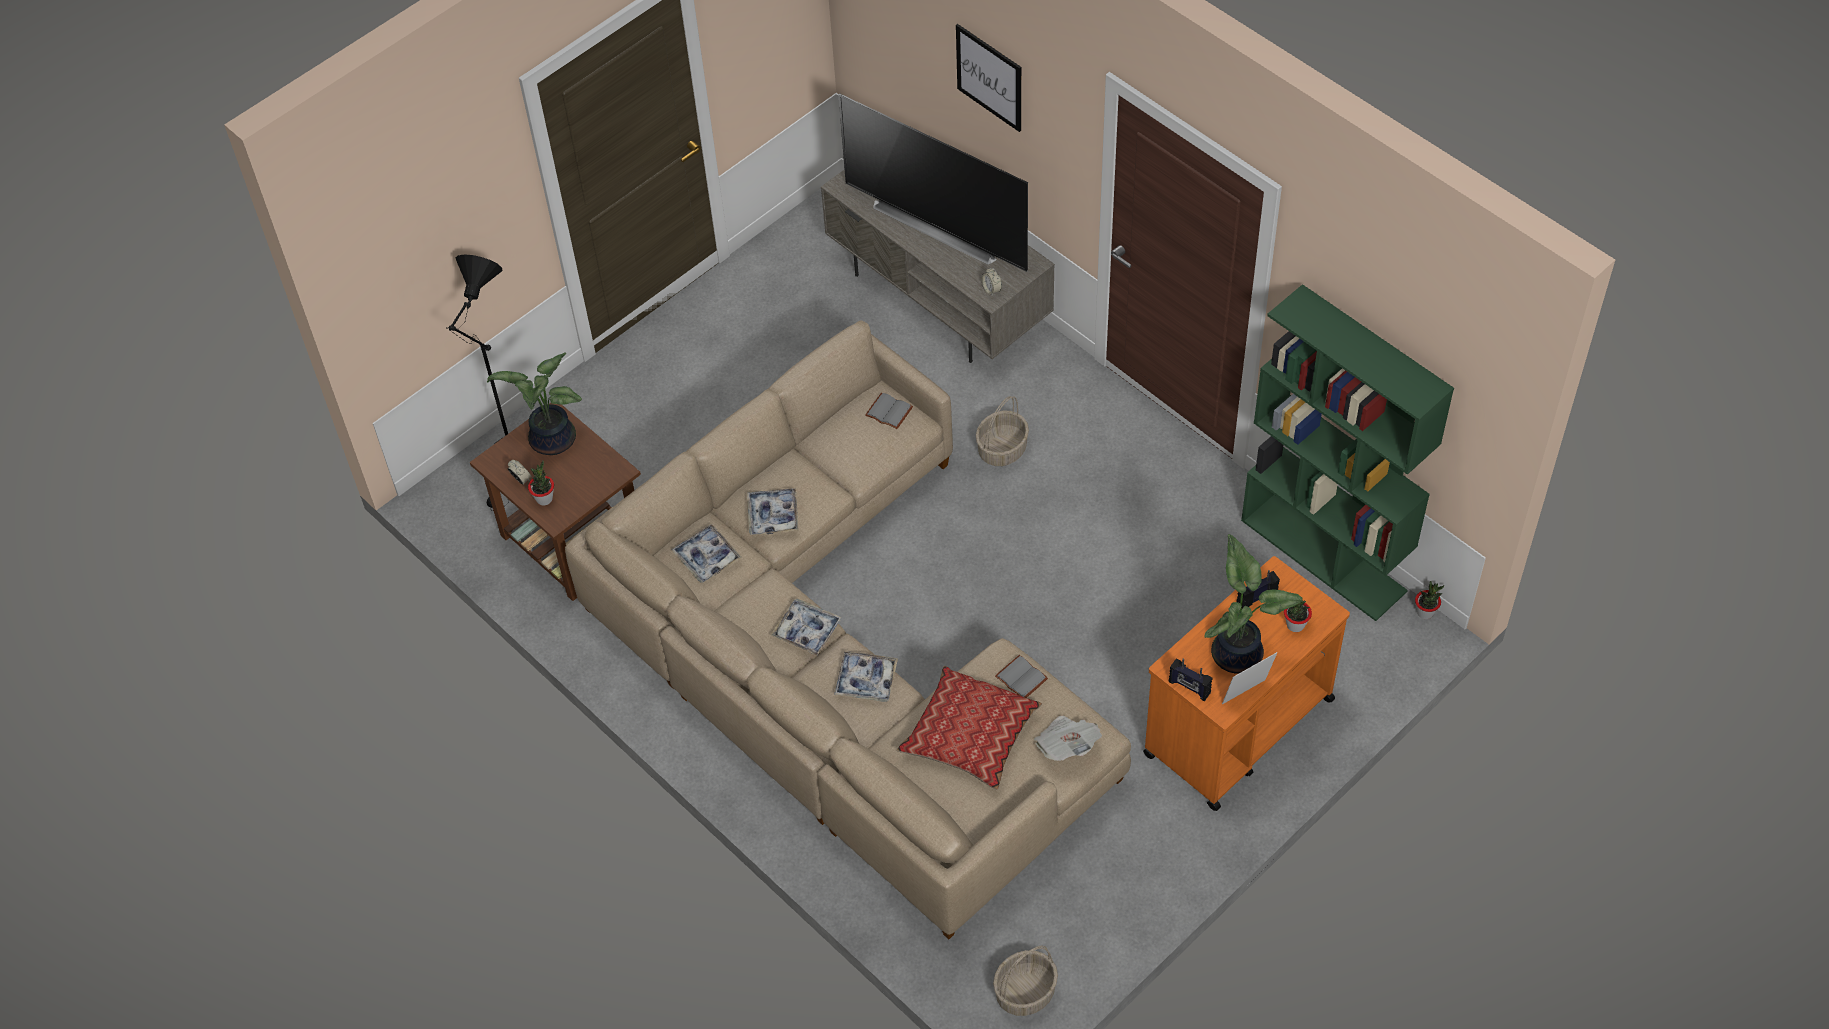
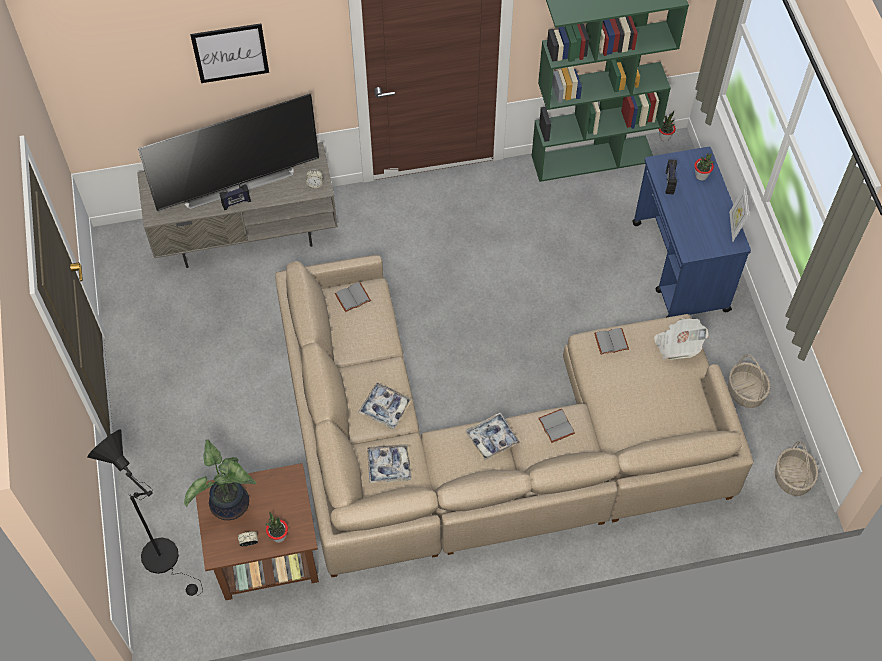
camera: 60 degrees left, 5 degrees up
tray [834,651,898,702] -> grey book [538,409,575,443]
pillow [896,666,1042,790] -> none
basket [976,396,1029,466] -> basket moved to [728,354,771,408]
orange cart [1143,556,1350,811] -> blue cart [632,147,751,317]
radio [1169,658,1213,701] -> radio moved to [219,182,251,210]
potted plant [1204,534,1303,674] -> none

